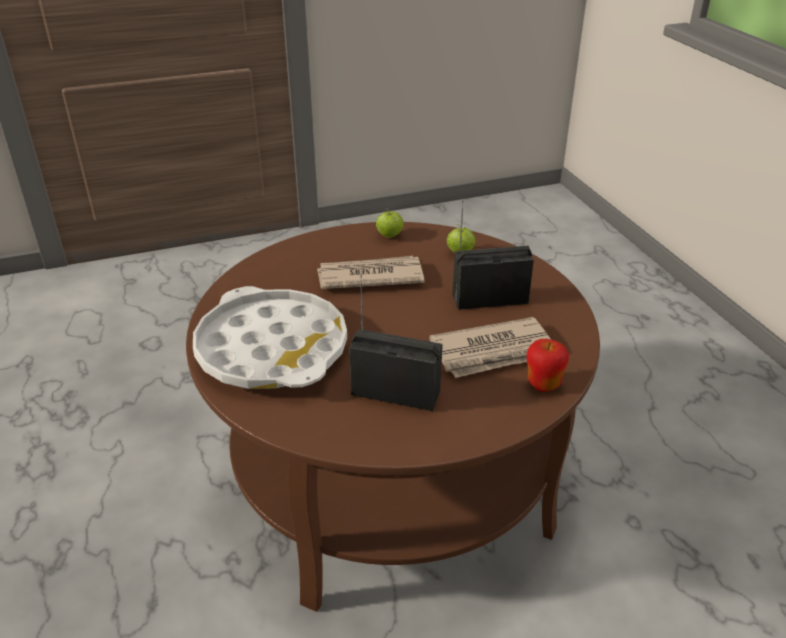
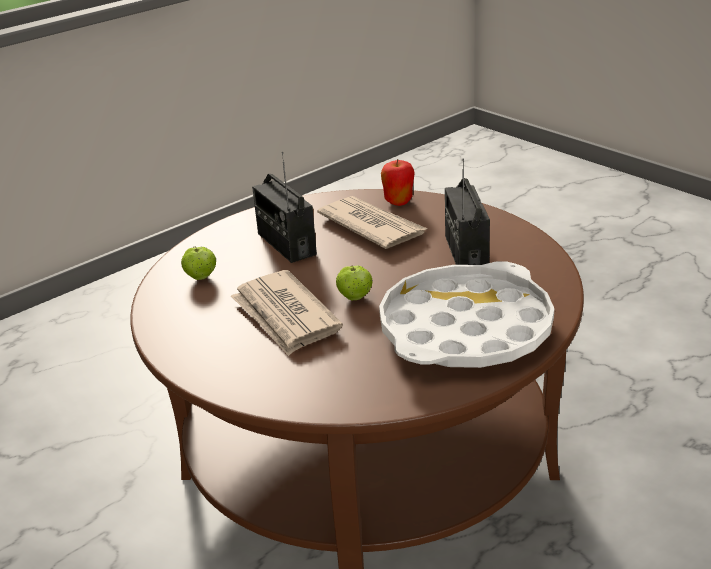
camera: 110 degrees left, 5 degrees down
apple [376,208,404,238] -> apple moved to [336,266,373,301]

